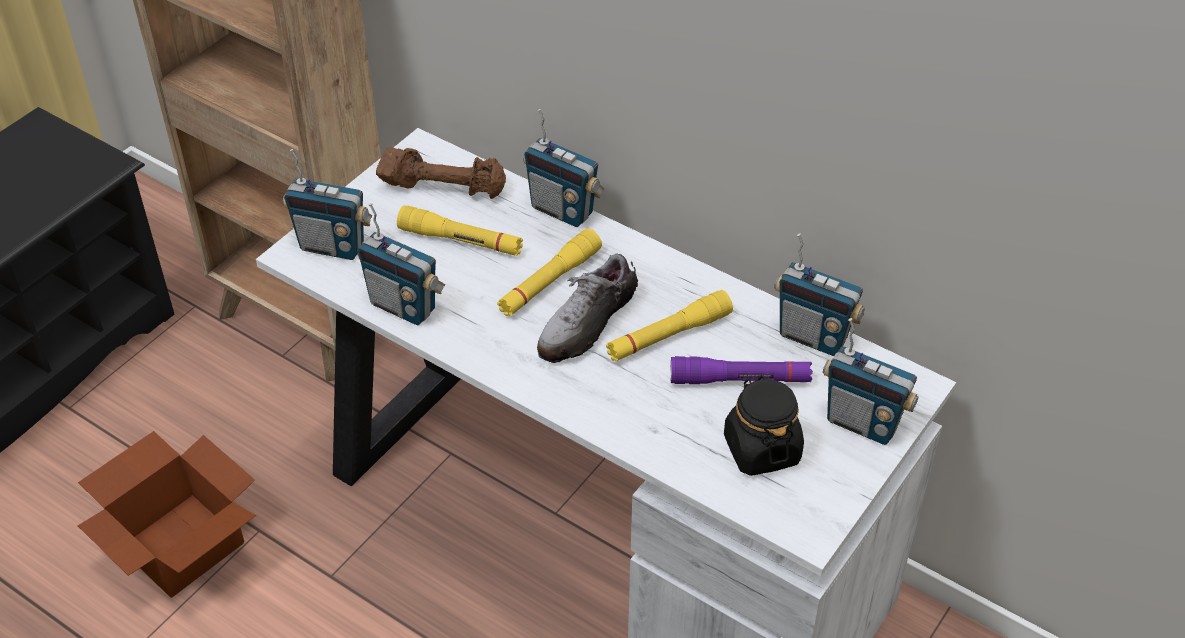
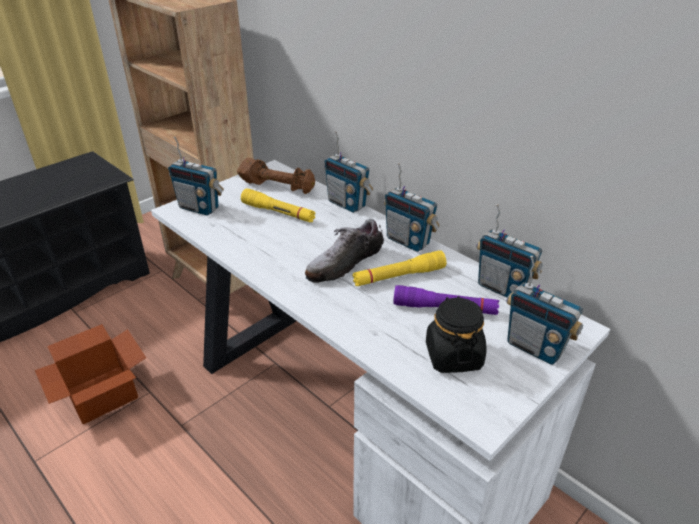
camera: 10 degrees right, 10 degrees down
radio [357,203,445,325] -> radio moved to [384,163,440,252]
yellow flashlight [497,228,602,316] -> none

